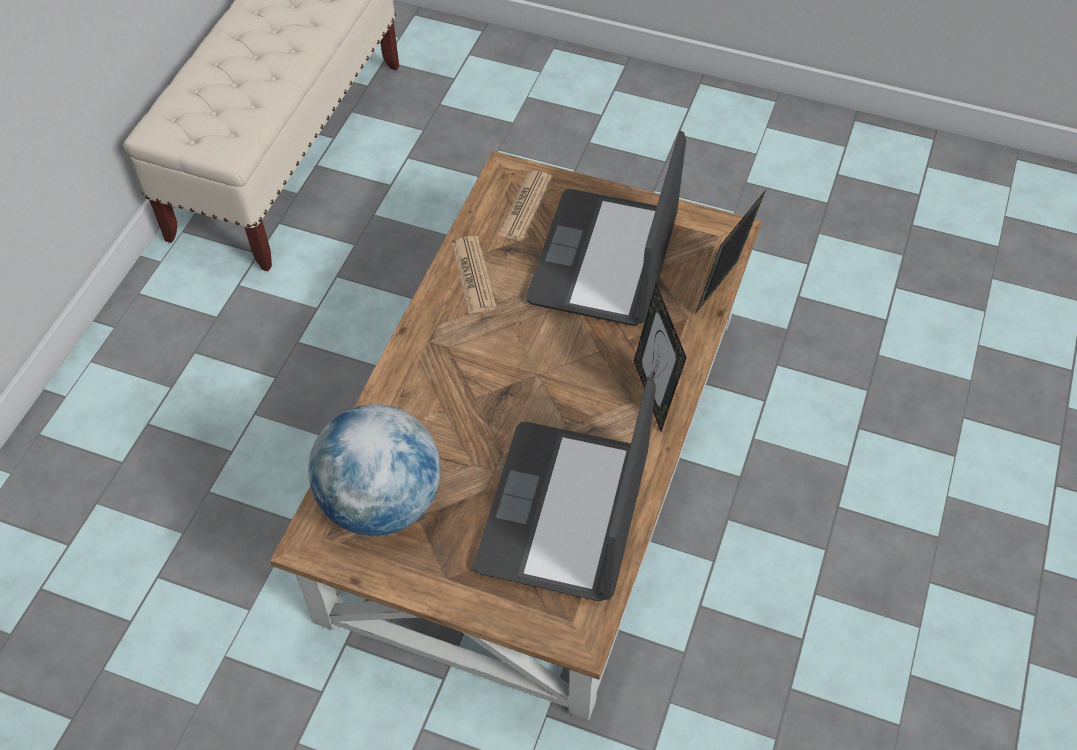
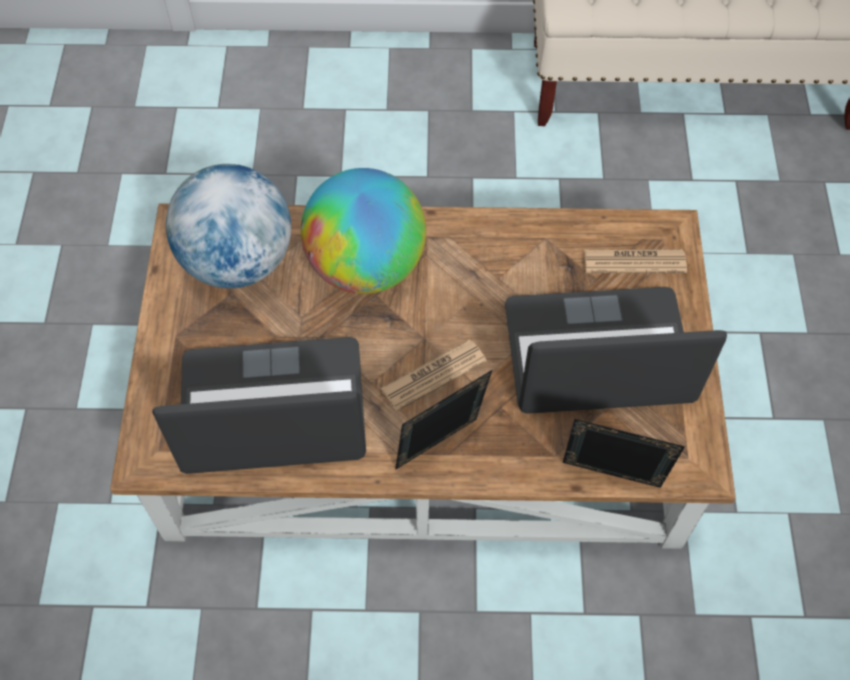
camera: 70 degrees right, 5 degrees up
newspaper [452,236,497,314] -> newspaper moved to [381,340,487,411]
none -> globe [301,168,426,294]

